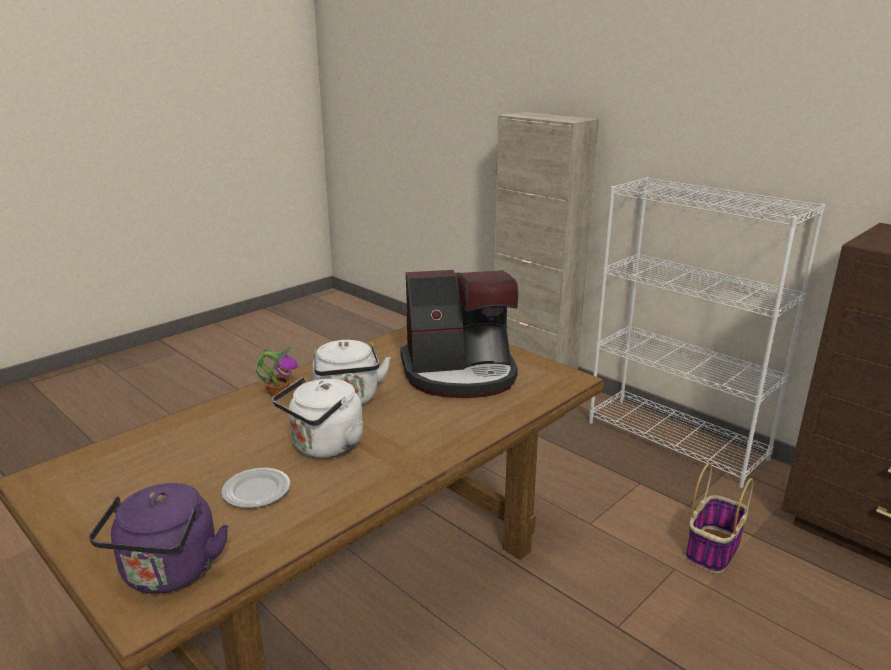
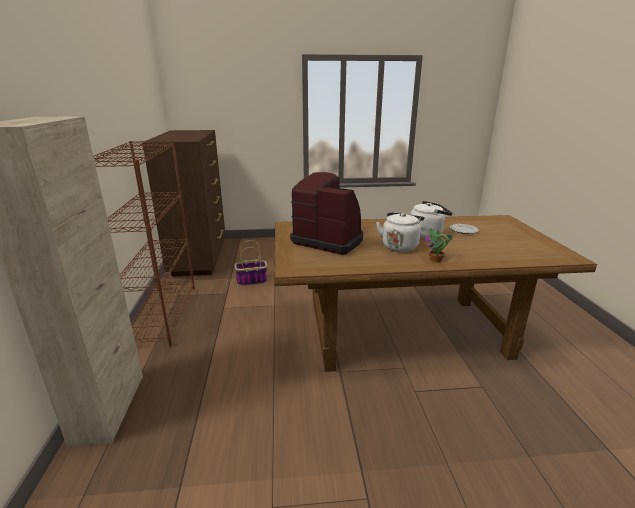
camera: 140 degrees left, 0 degrees up
purple kettle [89,483,229,594] -> none
white bookcase [589,177,825,488] -> brown bookcase [93,141,195,347]

